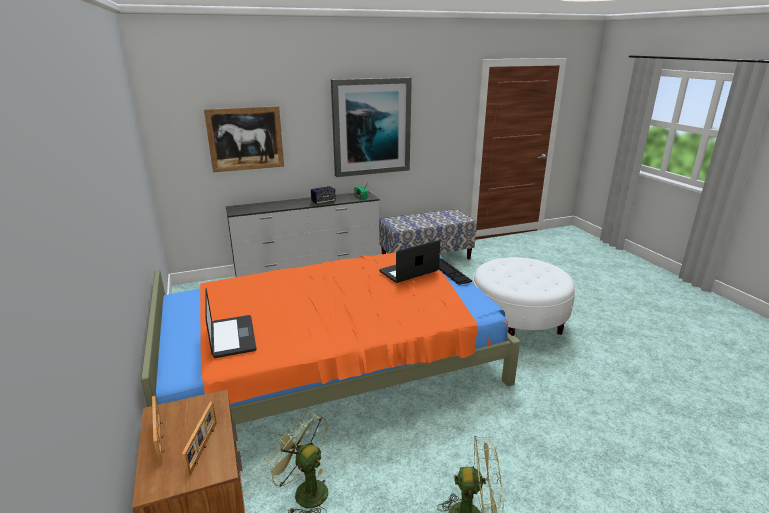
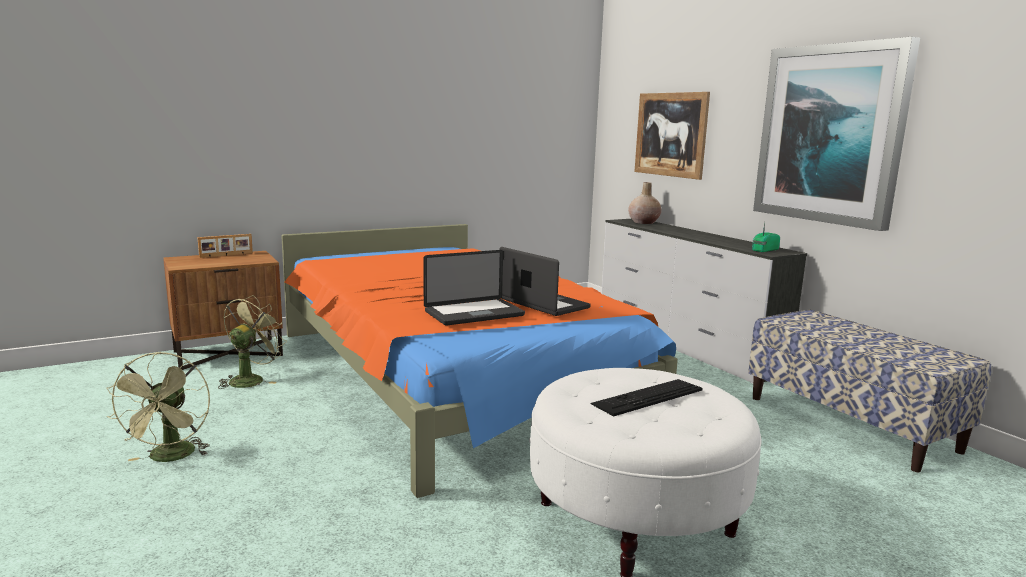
camera: 80 degrees right, 10 degrees down
picture frame [182,402,217,476] -> none
laptop [206,288,256,358] -> laptop moved to [423,250,525,325]
speaker [311,186,336,205] -> none
keyboard [438,258,472,285] -> keyboard moved to [591,379,703,416]
none -> beige vase [628,182,662,224]

